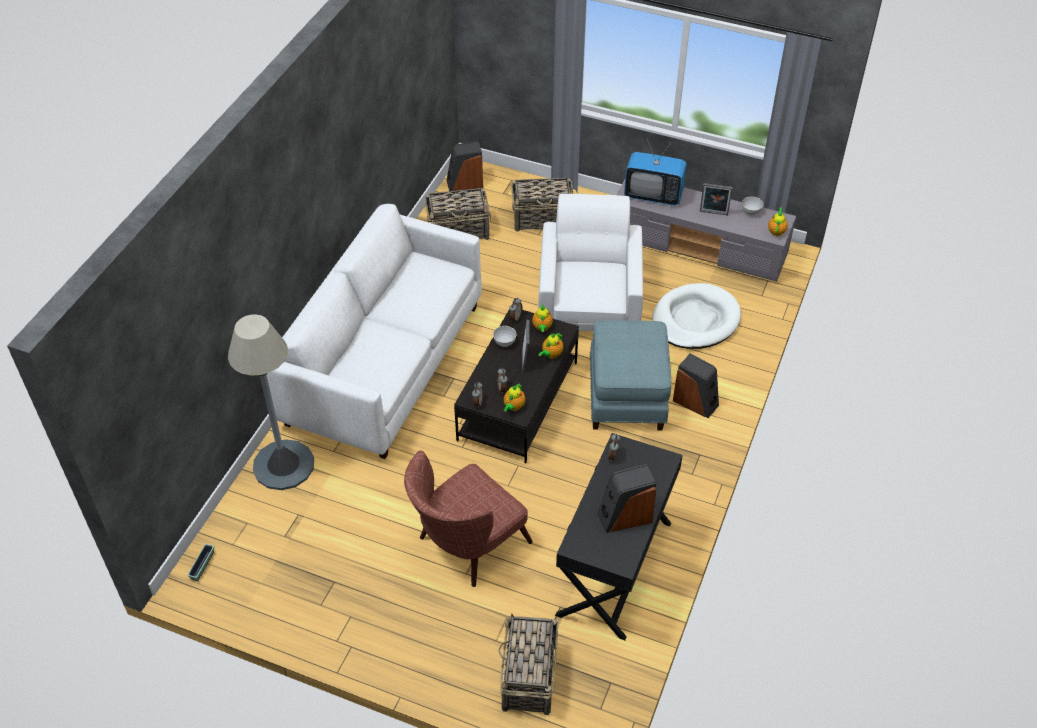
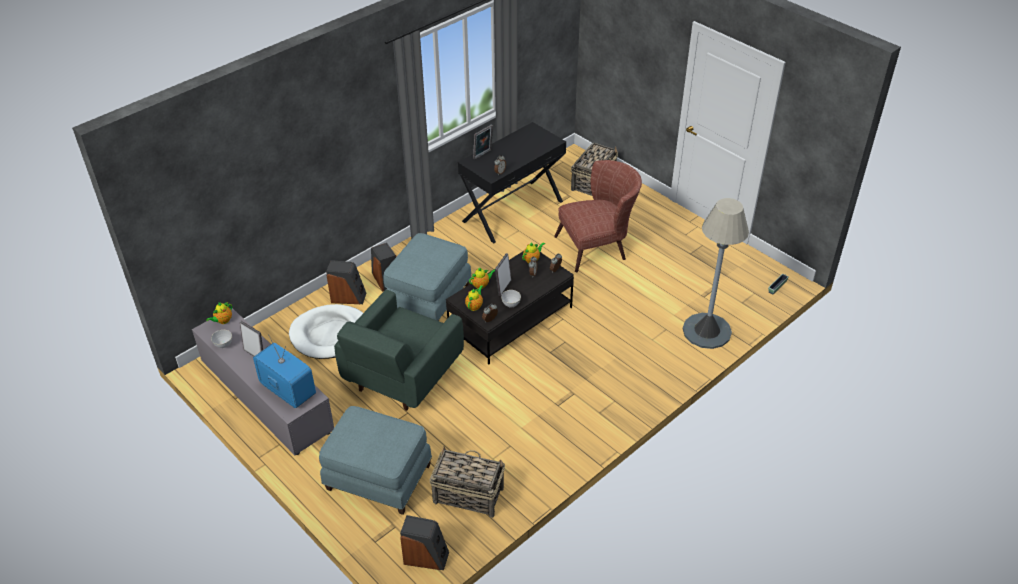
camera: 155 degrees left, 5 degrees down
white sofa [267,204,482,459] -> none
basket [511,178,574,231] -> blue ottoman [319,406,432,515]
white armchair [538,194,643,331] -> green armchair [334,290,464,411]
speaker [597,464,656,533] -> speaker moved to [326,260,366,304]
none -> picture frame [473,124,493,160]

